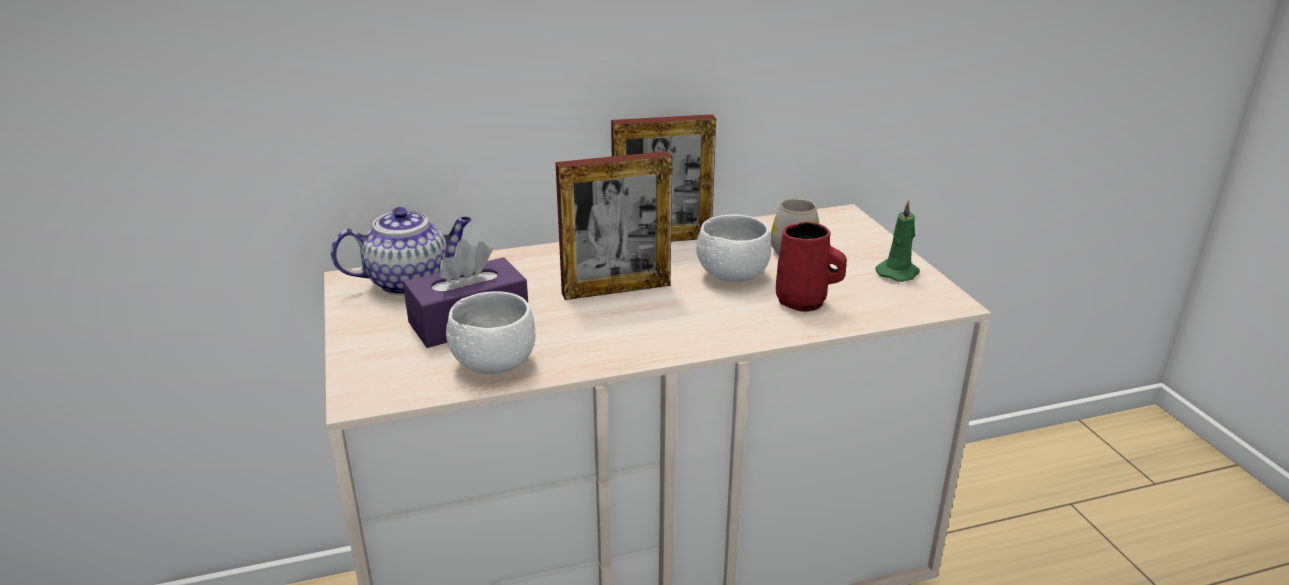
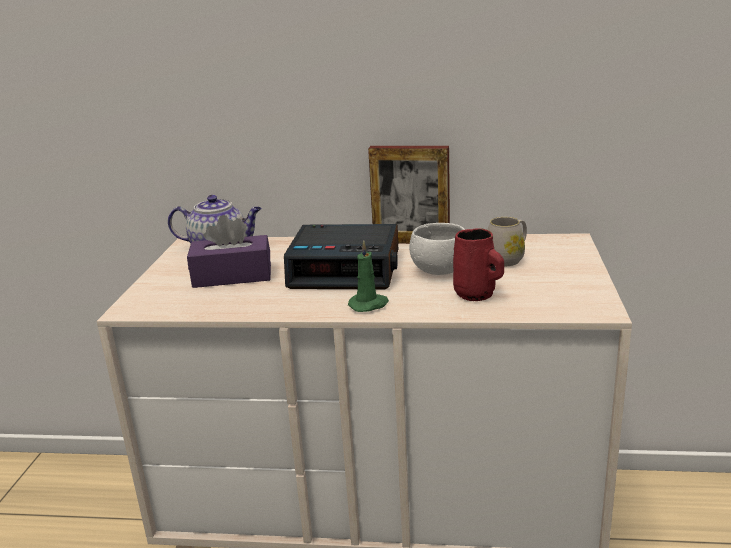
camera: 25 degrees right, 5 degrees down
white bowl [446,291,535,374] -> none
picture frame [555,151,672,300] -> alarm clock [284,224,398,290]
green candle [875,200,920,282] -> green candle moved to [348,241,389,312]

